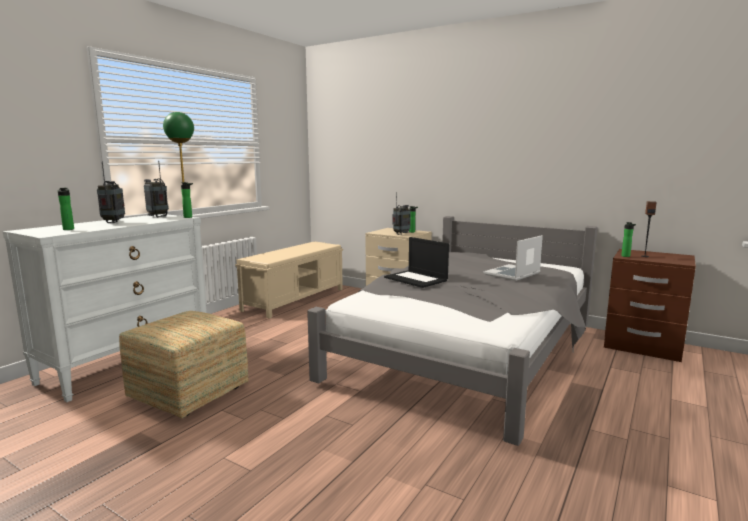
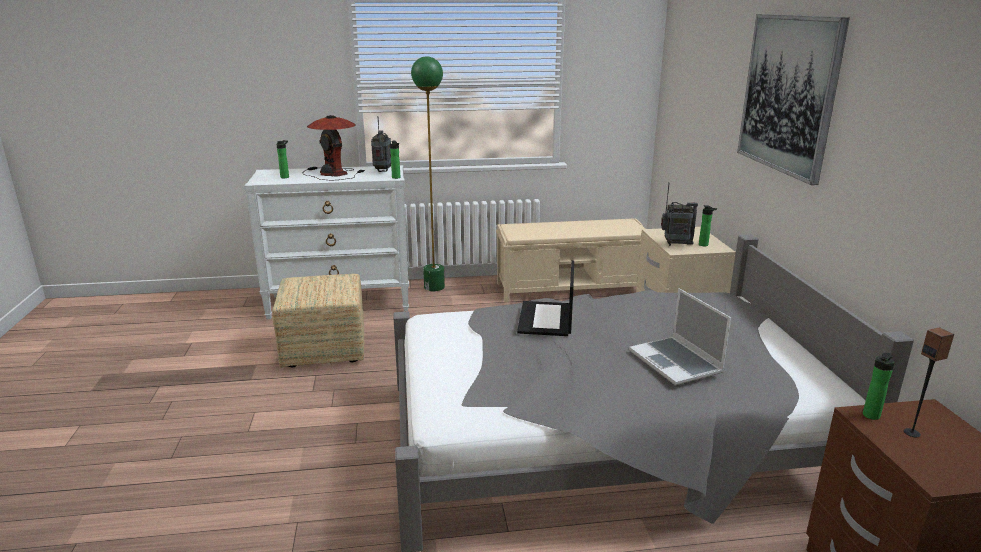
camera: 50 degrees right, 10 degrees up
radio [97,161,125,223] -> table lamp [303,115,365,180]
laptop [484,235,543,281] -> laptop turned 120 degrees counterclockwise [629,288,731,385]
none -> picture [737,14,850,185]

